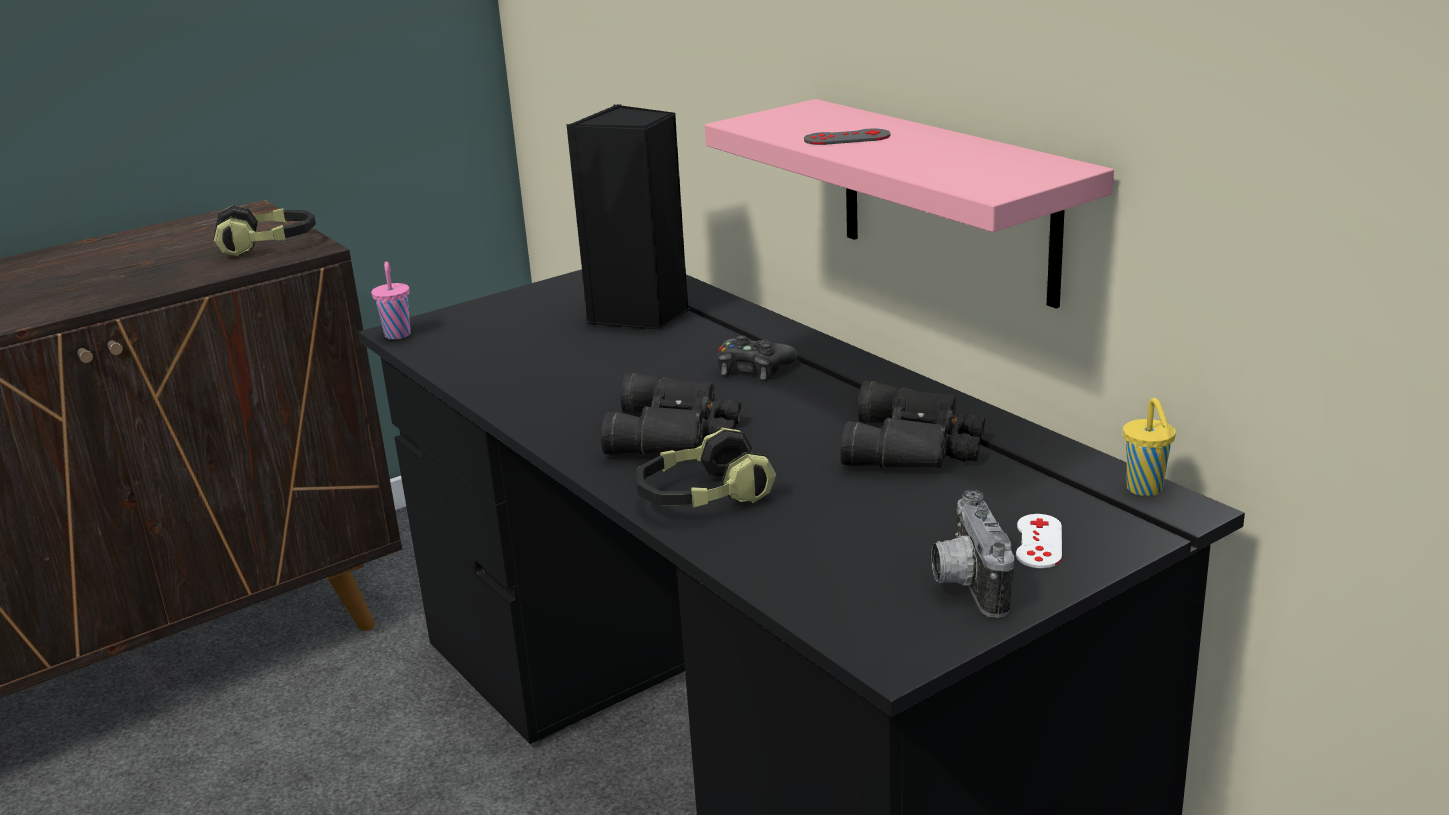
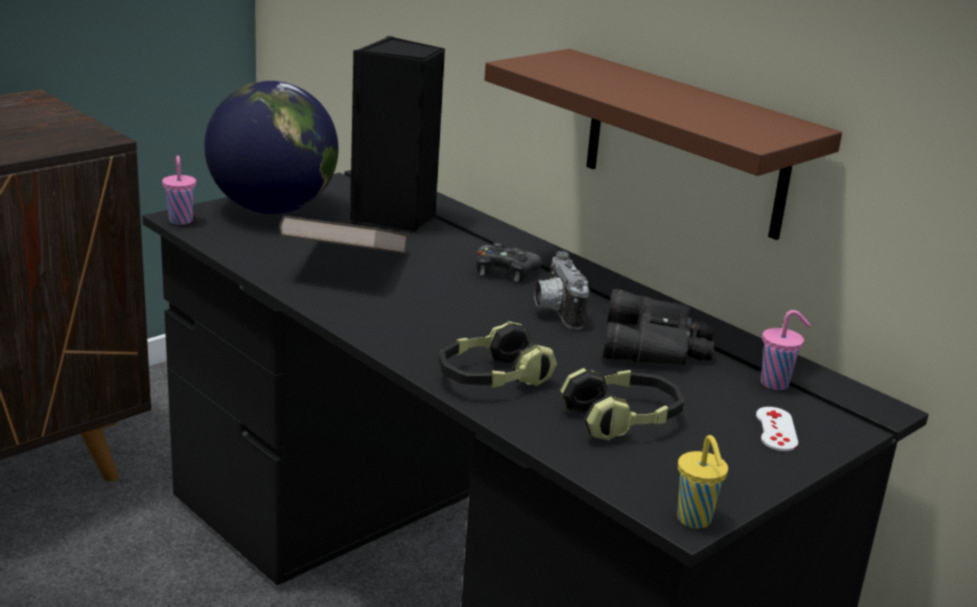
camera: 10 degrees left, 0 degrees up
headphones [213,205,316,256] -> headphones moved to [560,368,685,441]
black binoculars [601,373,741,455] -> none
pink shelf [705,99,1114,309] -> brown shelf [484,49,842,240]
grey game controller [804,129,890,145] -> none
camera [931,490,1014,618] -> camera moved to [534,251,589,330]
yellow cup [1123,398,1176,496] -> yellow cup moved to [677,435,728,528]
none -> globe [204,81,339,214]
none -> brown book [279,216,408,254]
none -> pink cup [761,310,810,390]

